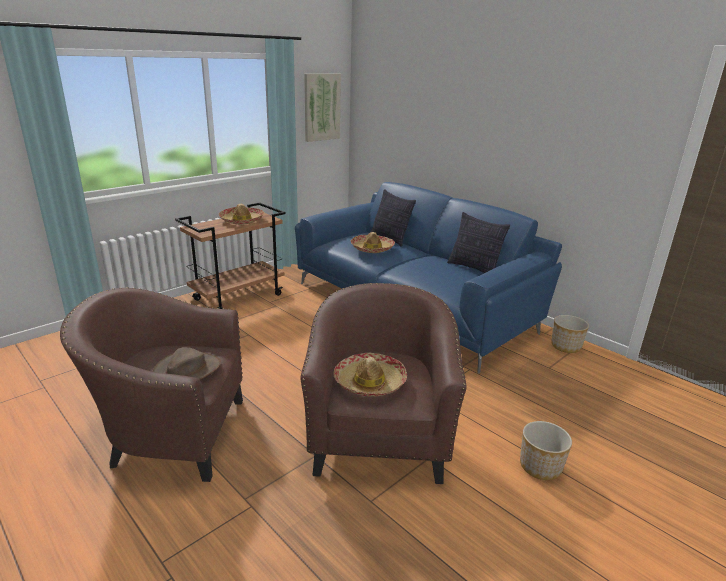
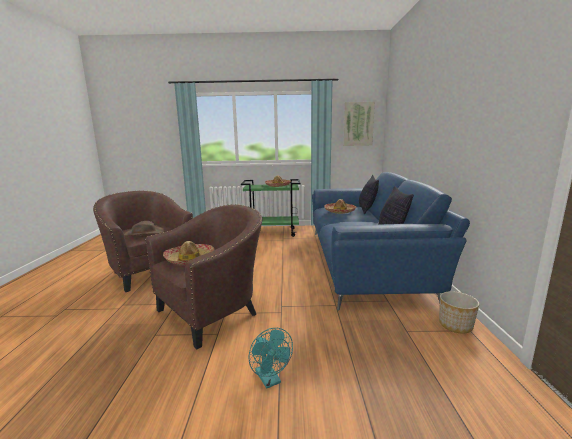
camera: 45 degrees right, 10 degrees down
brown cart [175,202,286,309] -> green cart [241,179,300,237]
planter [520,421,572,480] -> turquoise fan [249,328,293,389]

